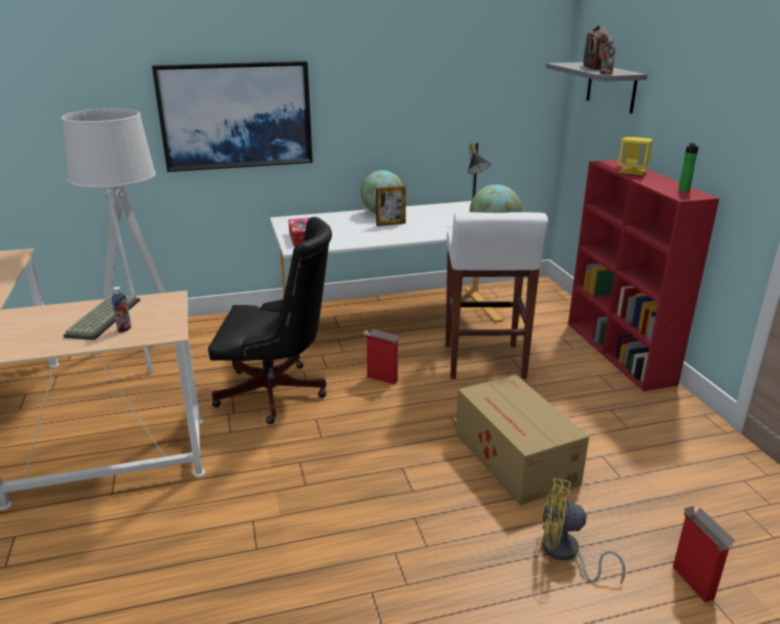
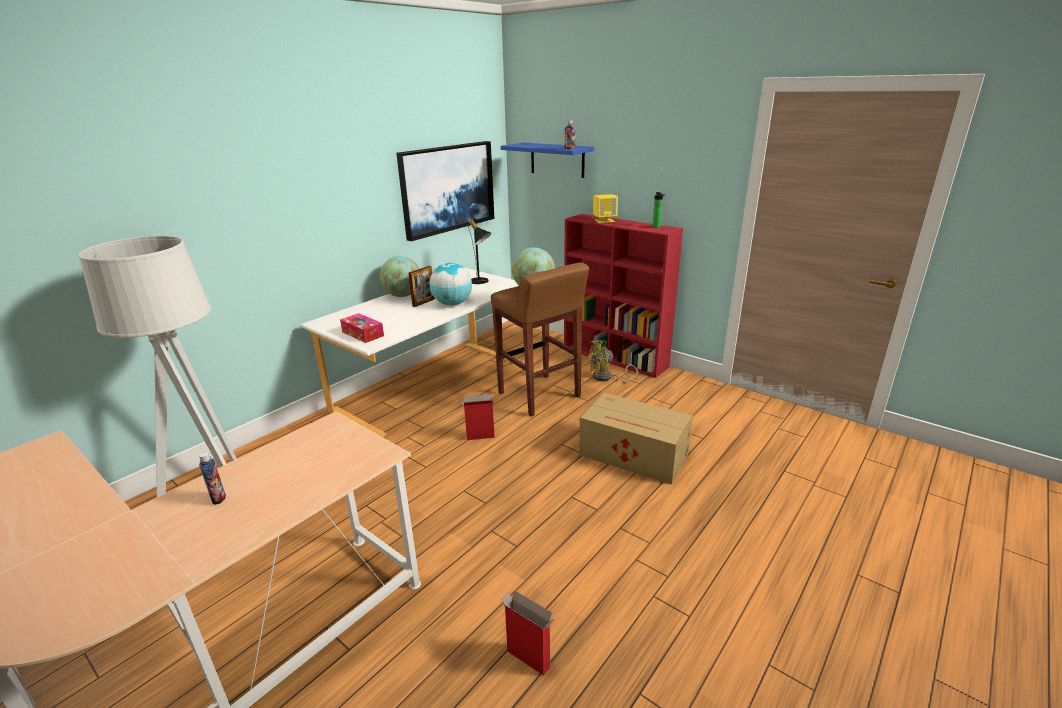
camera: 35 degrees left, 0 degrees up
keyboard [63,294,140,340] -> none
bottle [112,287,131,333] -> bottle moved to [199,452,226,505]
picture [152,61,313,172] -> picture moved to [396,141,494,241]
black office chair [208,217,332,424] -> none
white stool [445,212,548,379] -> brown stool [491,262,589,417]
yellow fan [542,478,625,585] -> yellow fan moved to [587,340,638,383]
grey shelf [546,62,647,114] -> blue shelf [501,143,594,178]
radio [583,25,611,70] -> none
cardboard box [673,506,735,602] -> cardboard box moved to [502,590,555,676]
none -> globe [430,263,472,305]

